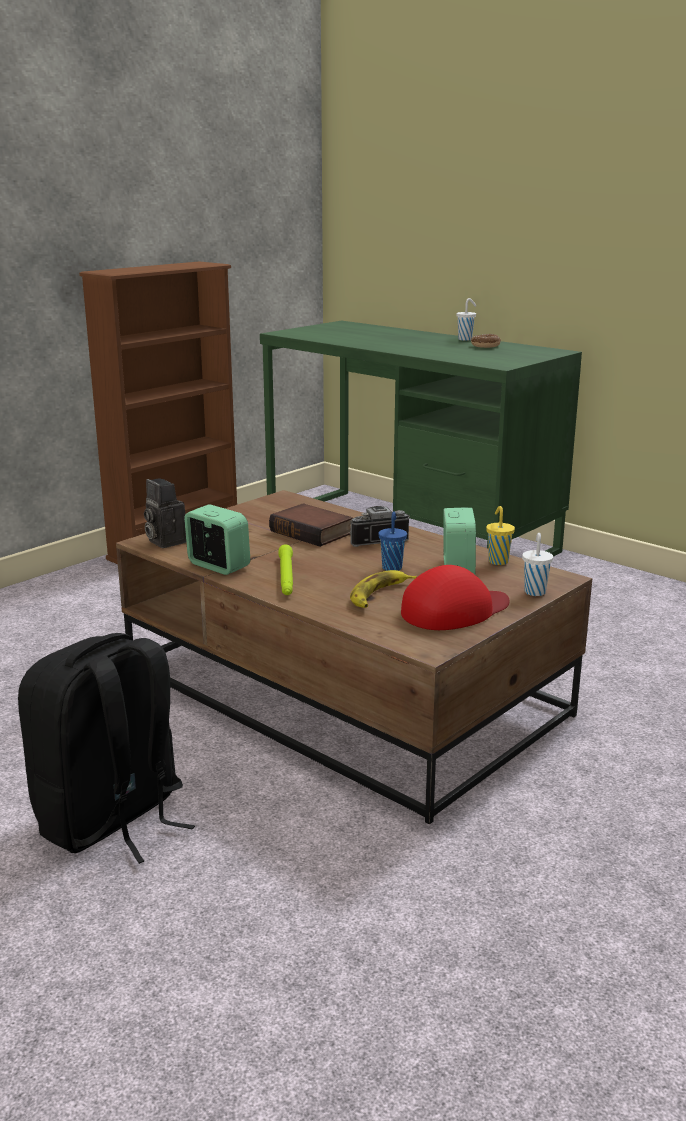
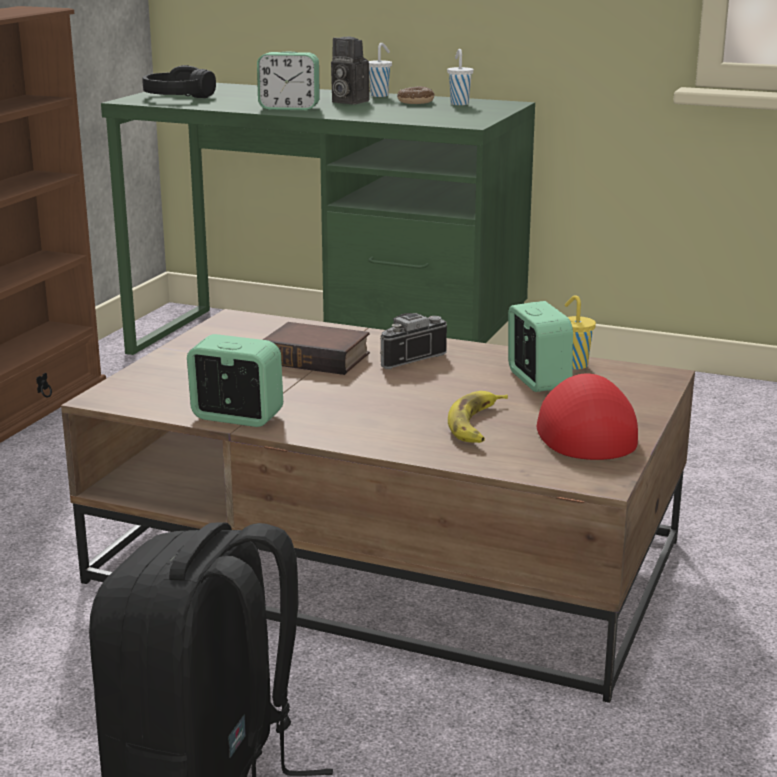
camera: 20 degrees left, 0 degrees up
camera [144,478,186,548] -> camera moved to [331,37,370,105]
green flashlight [278,544,293,595] -> none
blue cup [379,511,407,571] -> none
red cap [401,565,510,630] -> red cap turned 45 degrees counterclockwise [537,373,638,460]
white cup [522,533,553,596] -> white cup moved to [447,49,474,105]
none -> black headphones [143,65,216,98]
none -> alarm clock [257,52,320,110]

